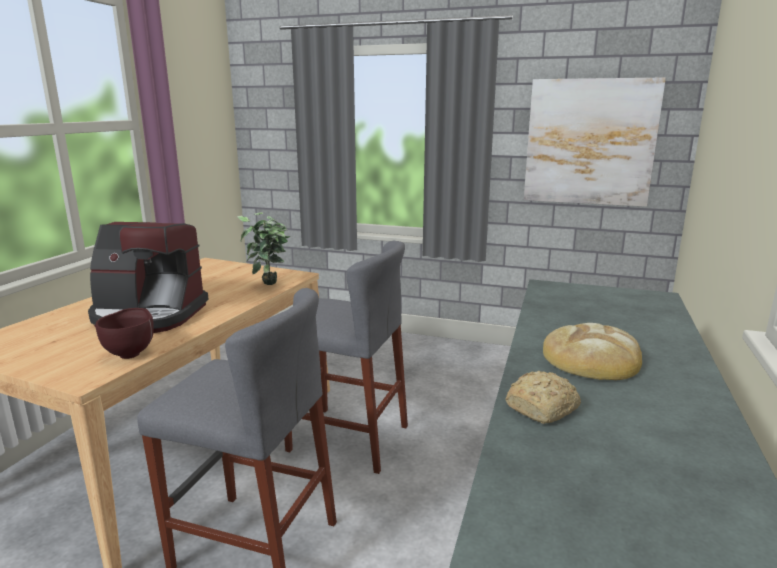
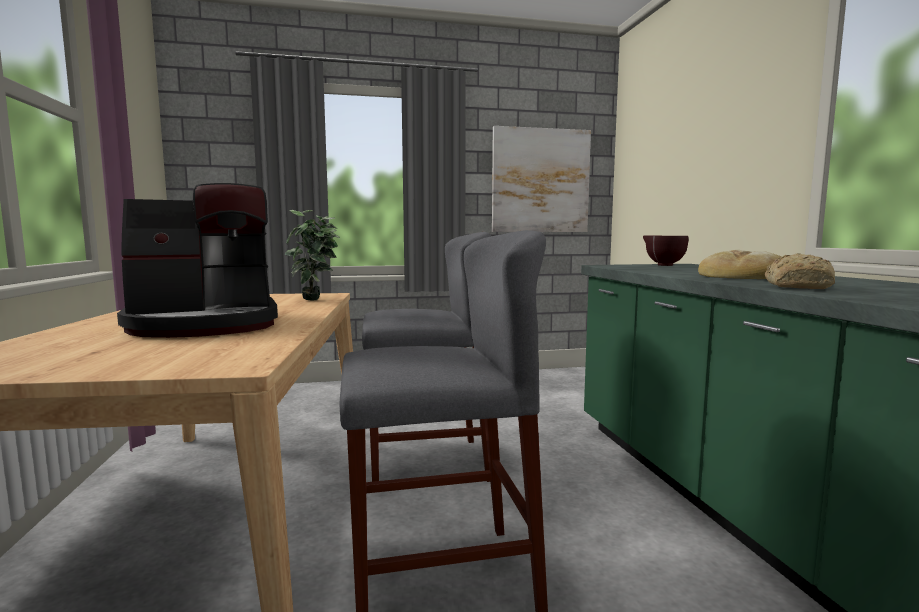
camera: 30 degrees left, 10 degrees down
brown bowl [96,308,154,359] -> brown bowl moved to [643,235,689,266]

